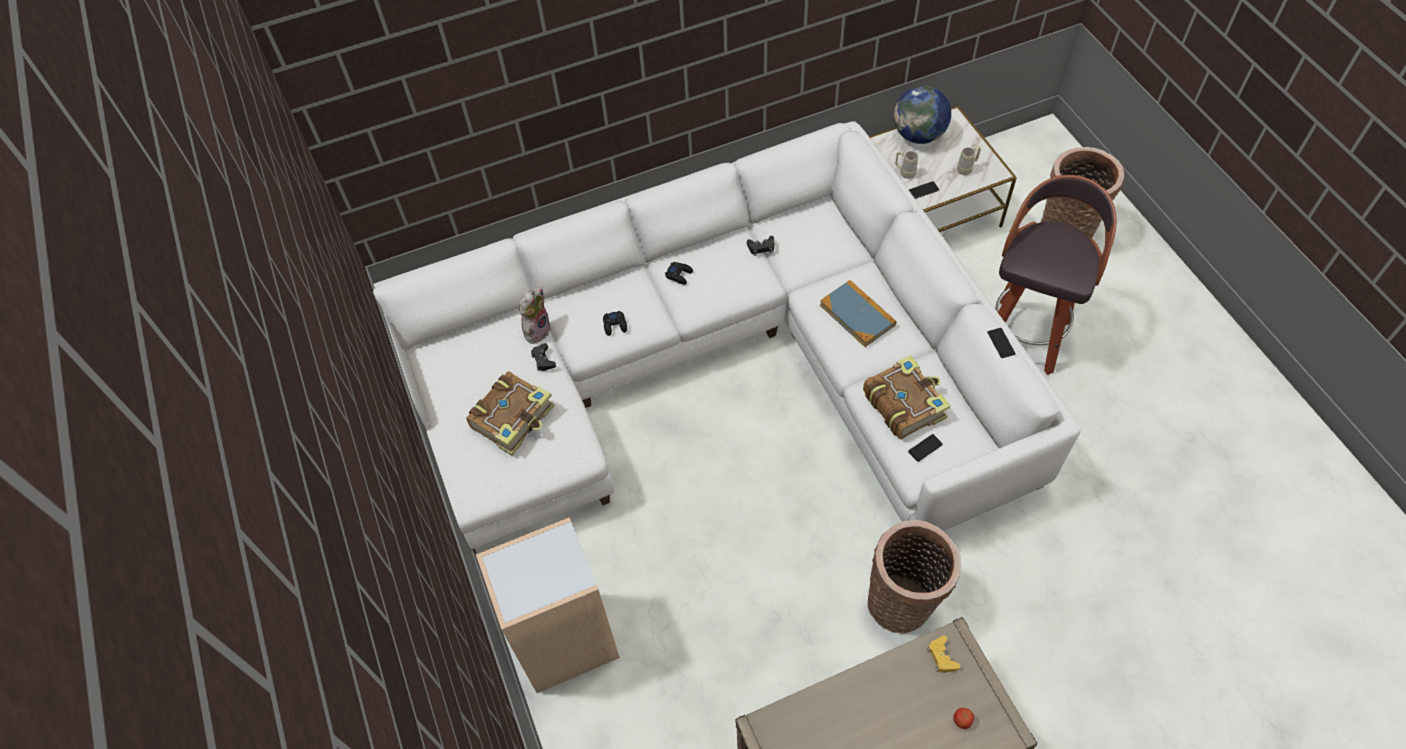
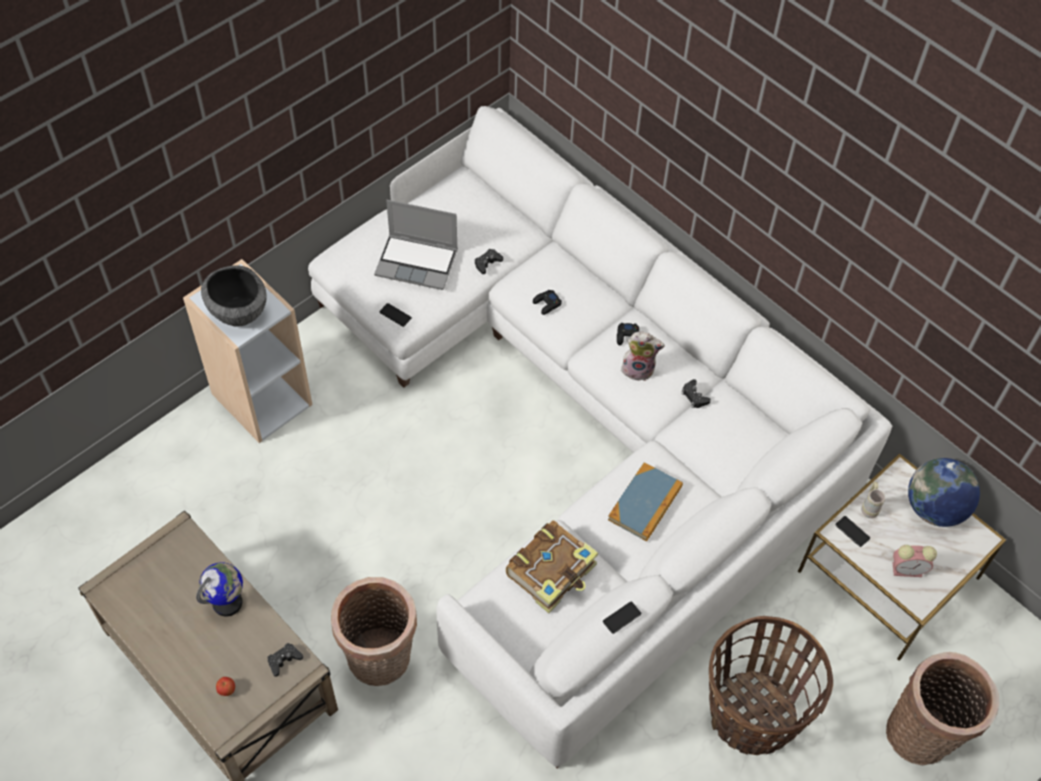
camera: 65 degrees right, 0 degrees up
book [466,371,555,456] -> laptop [374,200,458,290]
plush toy [519,287,551,344] -> plush toy moved to [621,331,665,381]
phone [908,434,943,462] -> phone moved to [379,303,412,327]
yellow game controller [927,635,960,673] -> black game controller [267,643,303,677]
beige mug [957,146,981,175] -> alarm clock [893,545,937,577]
stool [995,175,1117,375] -> basket [709,616,833,755]
none -> globe [196,562,243,616]
none -> bowl [201,265,266,327]

